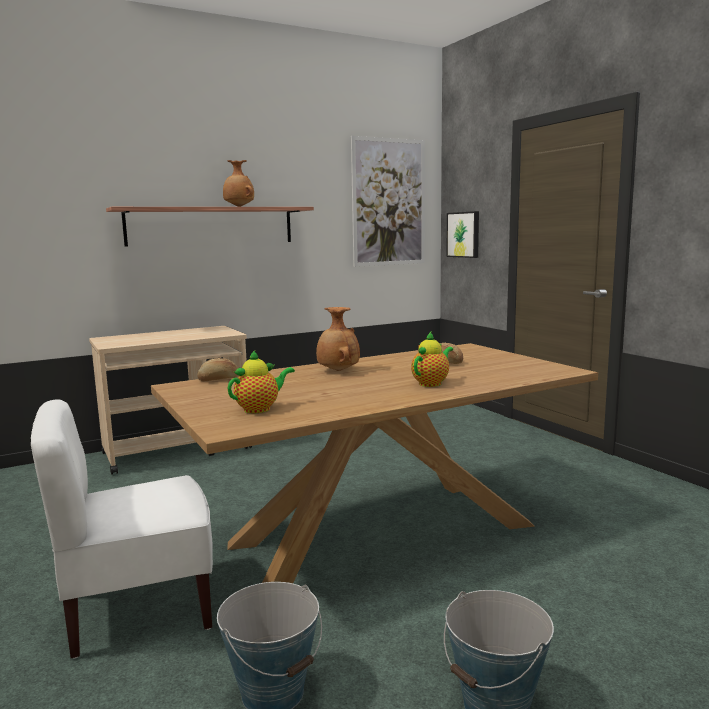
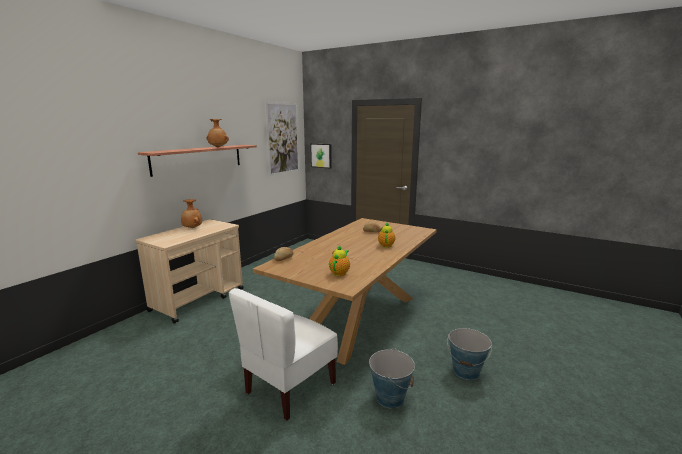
camera: 30 degrees left, 5 degrees up
brown vase [316,307,360,371] -> brown vase moved to [181,199,202,228]

